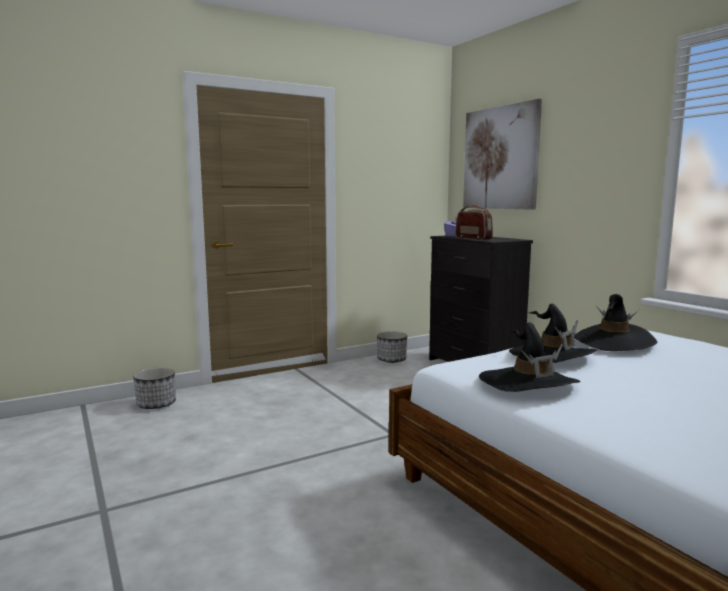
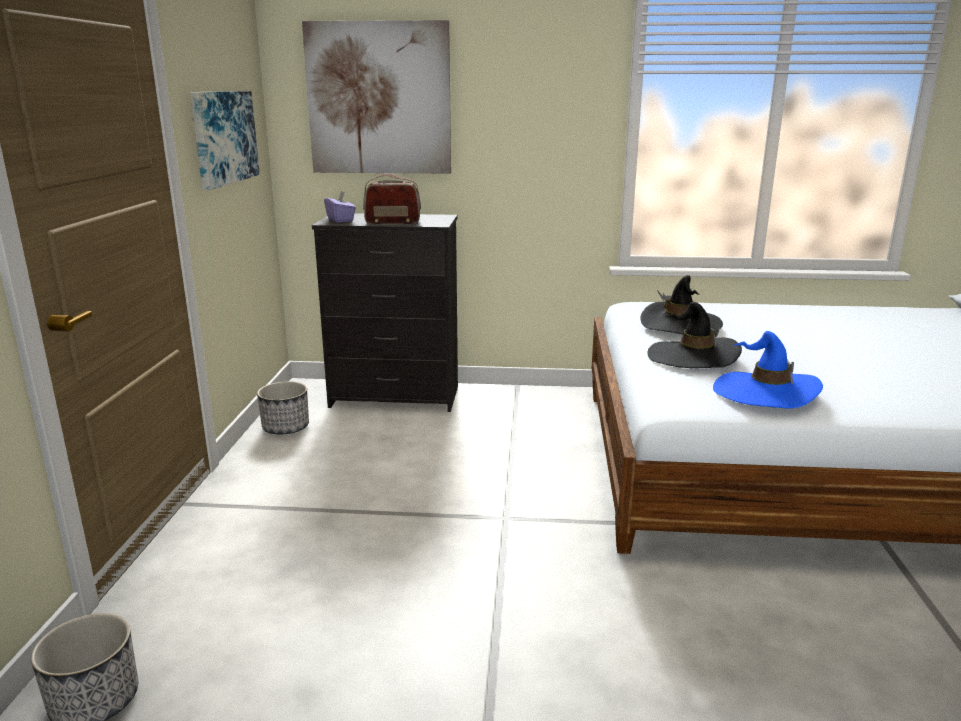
camera: 55 degrees left, 10 degrees up
black hat [479,322,581,392] -> blue hat [713,331,823,409]
none -> picture [190,91,260,190]

